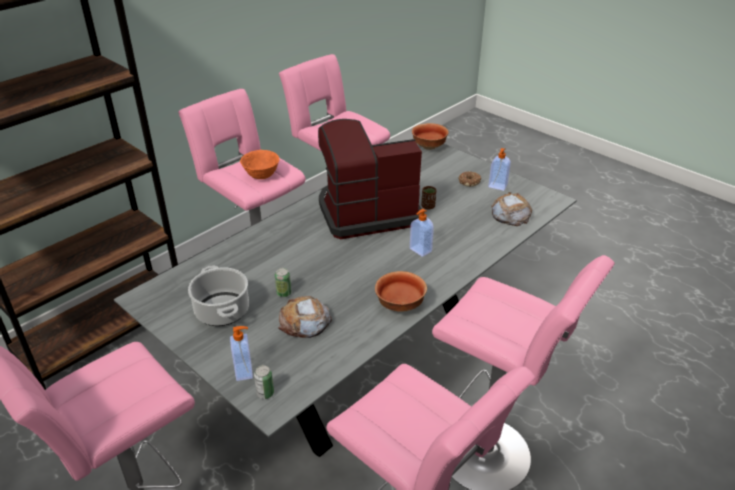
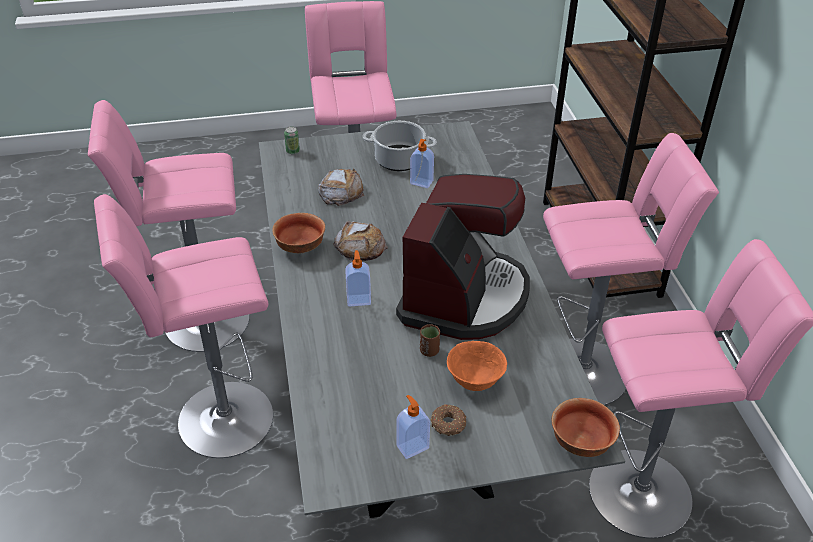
camera: 125 degrees right, 5 degrees up
soap dispenser [230,326,253,381] -> soap dispenser moved to [410,139,434,188]
orange bowl [240,150,279,179] -> orange bowl moved to [447,341,507,391]
can [275,268,291,297] -> none
bread [491,192,532,226] -> bread moved to [333,221,388,262]

